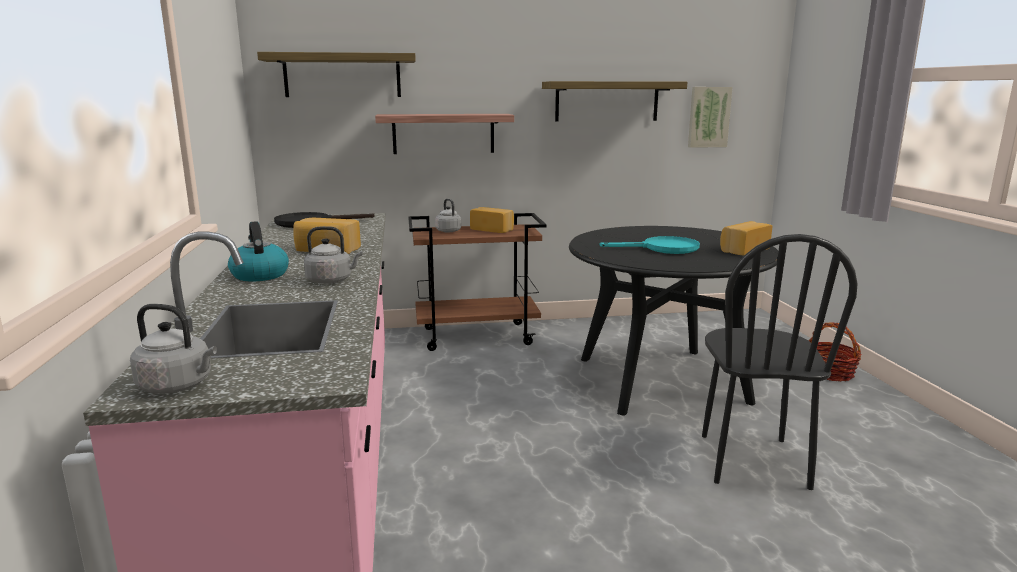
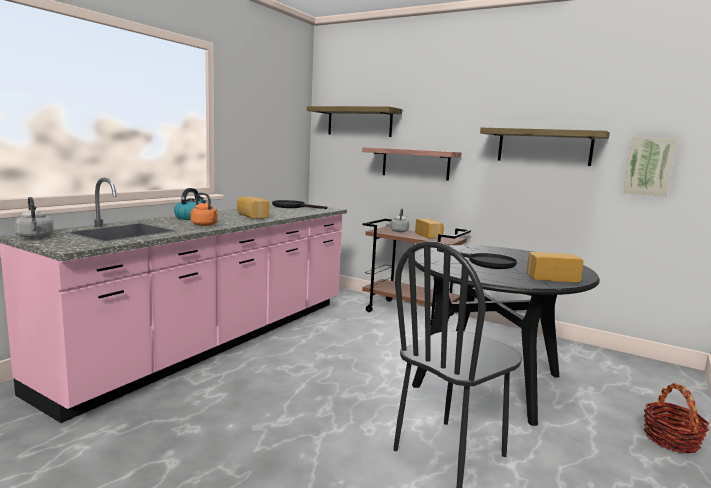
camera: 40 degrees right, 5 degrees down
grey kettle [304,226,362,284] -> orange kettle [191,193,218,226]
turquoise frying pan [599,236,700,254] -> black frying pan [437,248,517,269]

